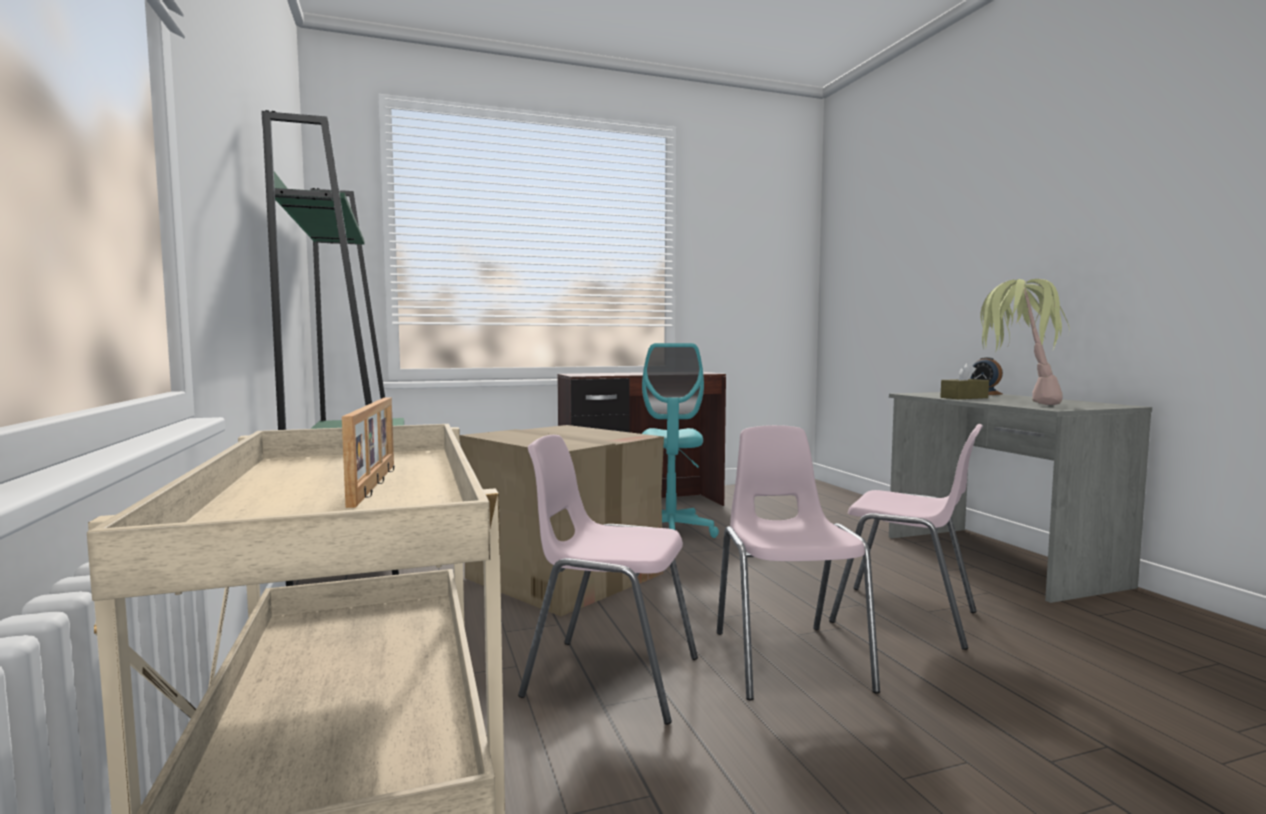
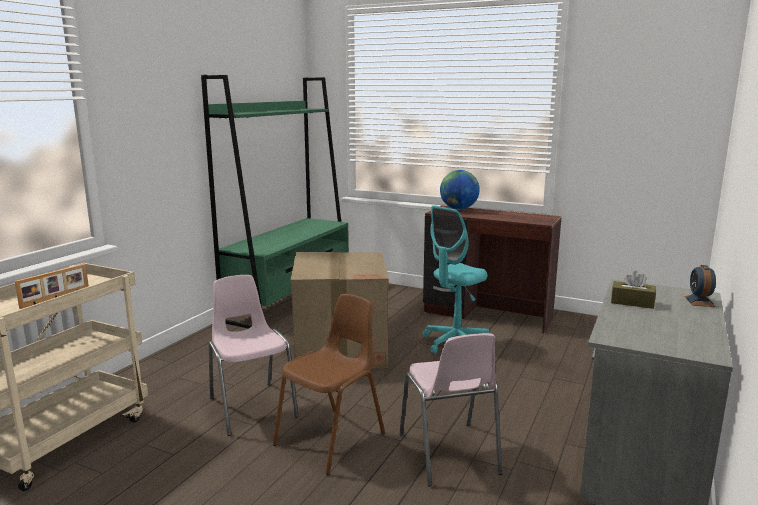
camera: 45 degrees right, 10 degrees up
pink chair [717,425,880,700] -> brown chair [273,294,385,475]
potted plant [981,279,1069,405] -> none
none -> globe [440,170,480,210]

